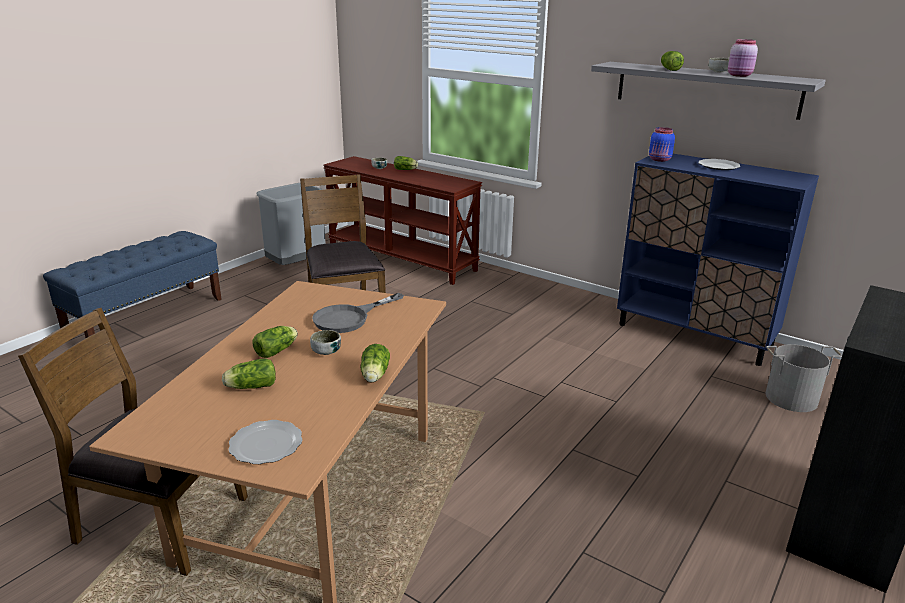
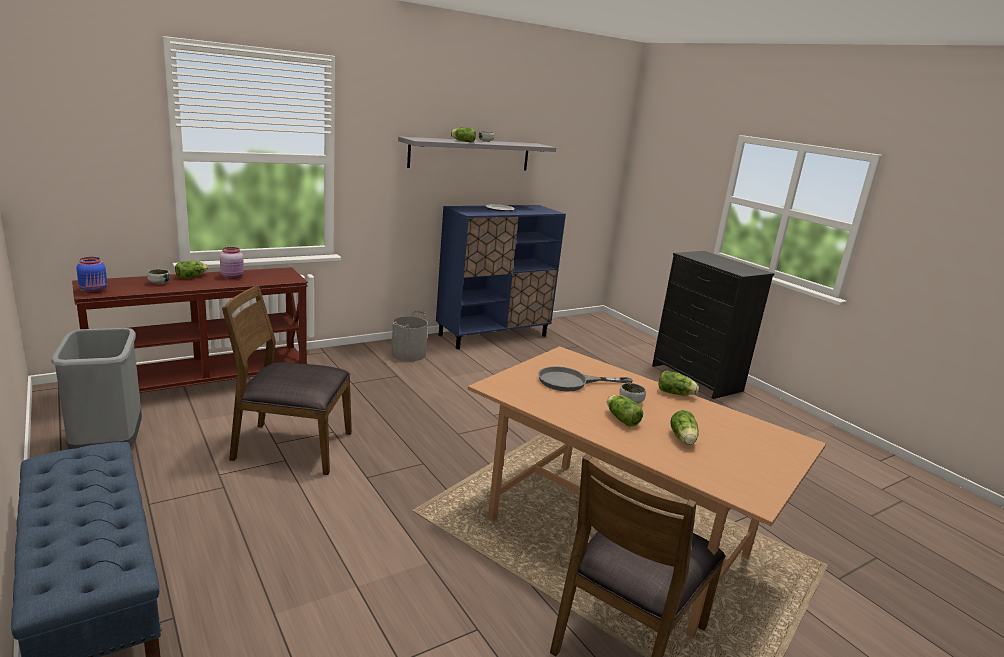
camera: 70 degrees left, 5 degrees down
plate [229,420,302,464] -> none
grey frying pan [312,293,404,333] -> grey frying pan turned 105 degrees clockwise [538,366,633,391]
blue jar [649,127,675,162] -> blue jar moved to [76,257,107,293]
pink jar [728,39,758,77] -> pink jar moved to [220,247,244,279]
grey bucket [766,344,842,412] -> grey bucket moved to [391,311,428,361]

